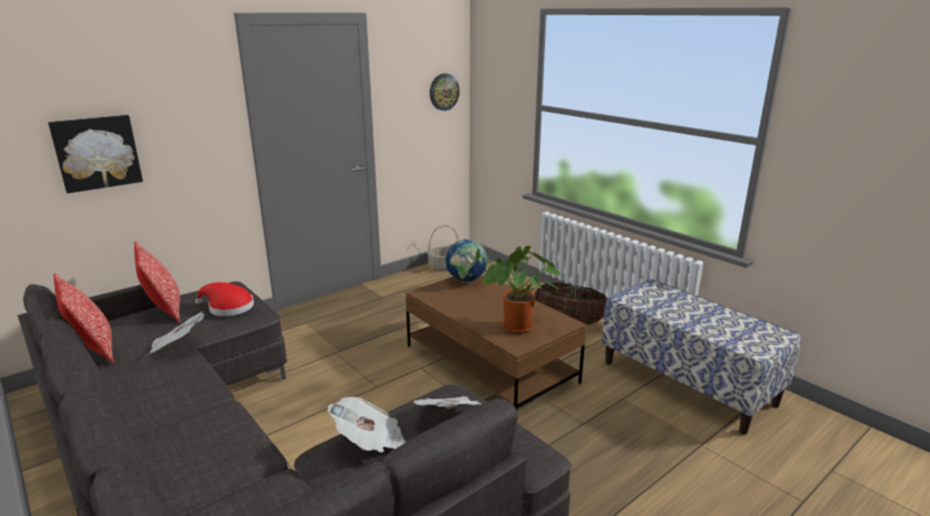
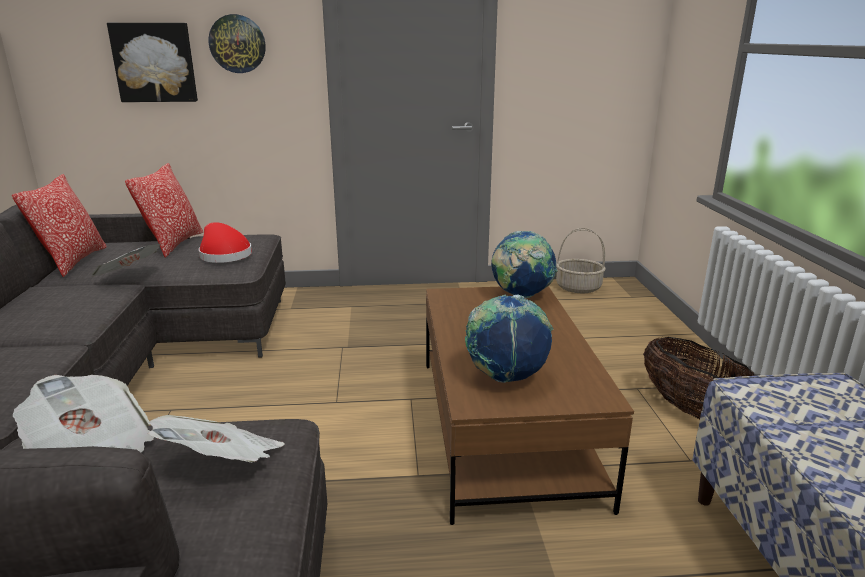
camera: 35 degrees right, 0 degrees up
wall clock [430,73,460,111] -> wall clock moved to [208,14,266,73]
potted plant [467,246,561,334] -> globe [465,294,553,383]

